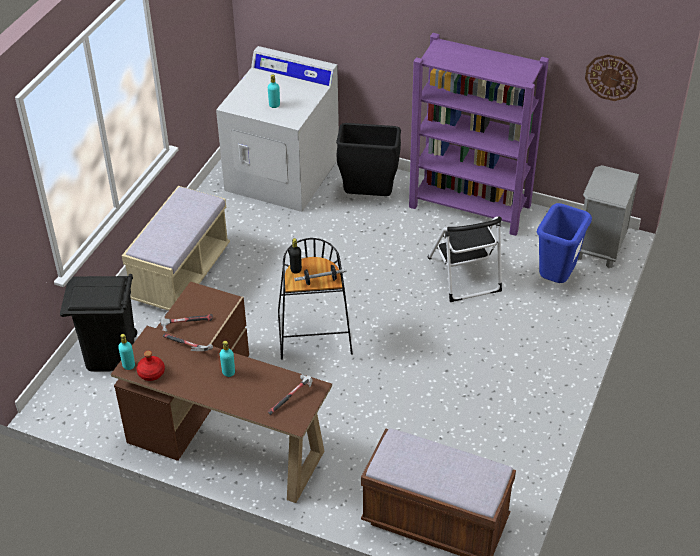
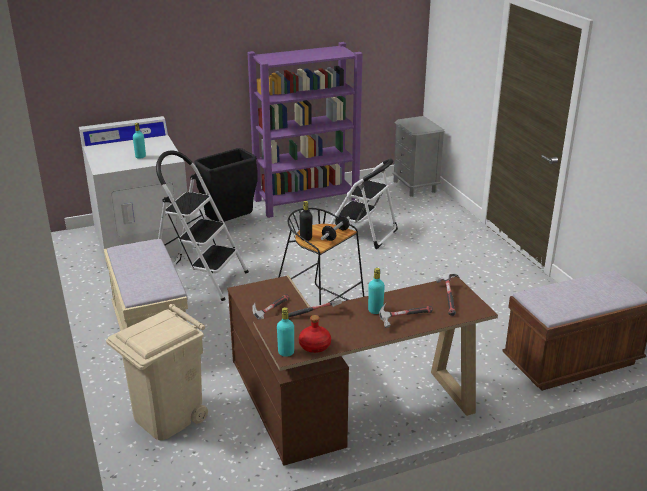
camera: 45 degrees left, 15 degrees down
black trash can [60,274,137,372] -> beige trash can [106,304,208,440]
blue trash can [537,203,592,283] -> none
wall clock [585,54,638,101] -> none
none -> step ladder [156,151,249,301]
none -> hammer [379,302,433,328]

